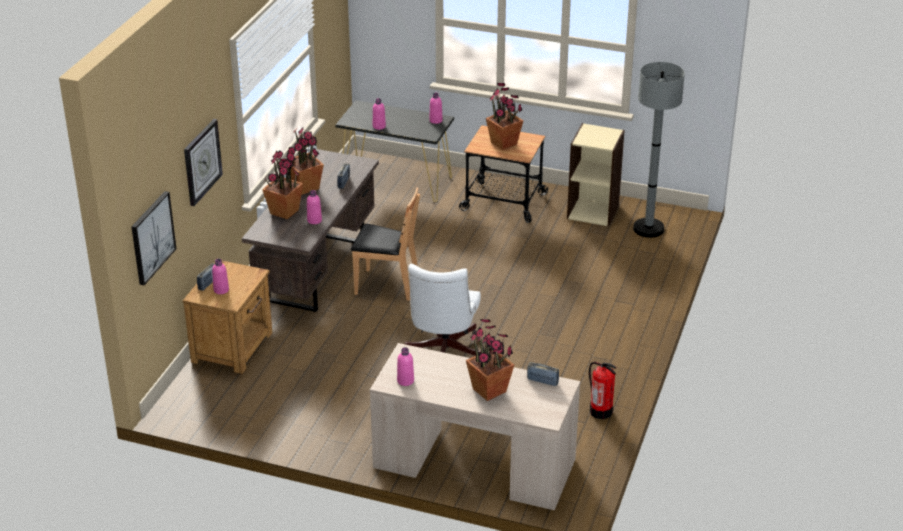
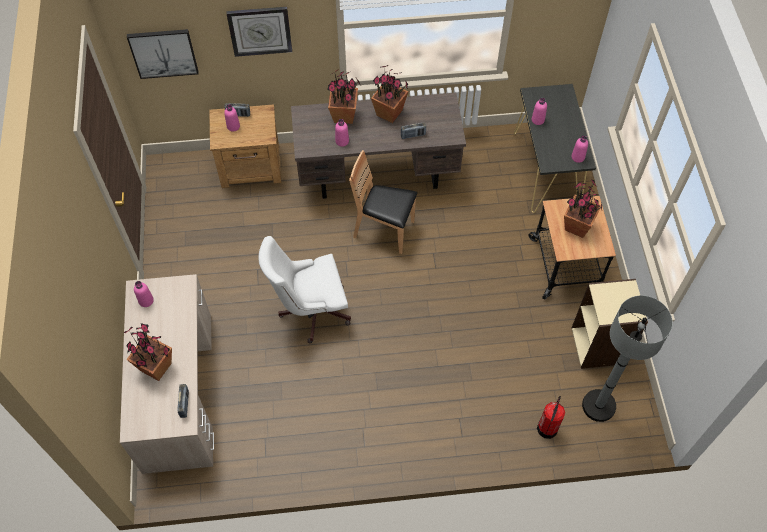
camera: 65 degrees right, 25 degrees up
brown chair [351,188,420,301] -> brown chair turned 120 degrees clockwise [349,150,417,254]
fire extinguisher [589,362,617,419] -> fire extinguisher moved to [537,396,565,439]

